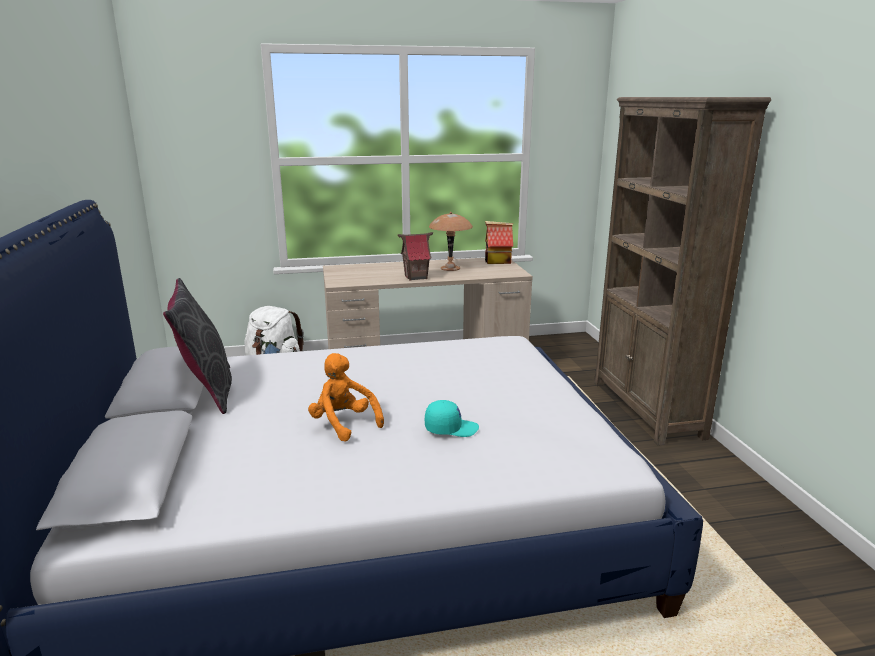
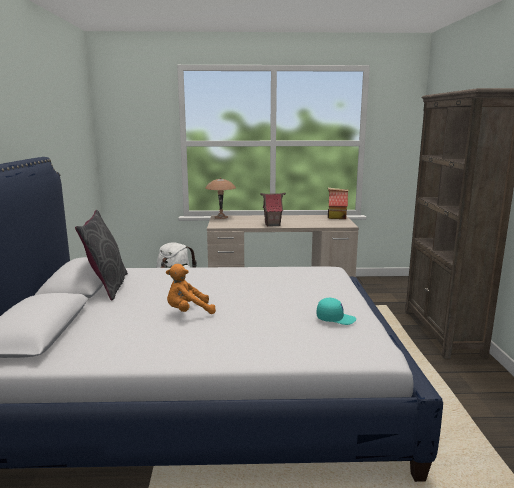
camera: 10 degrees right, 5 degrees down
orange plush toy [308,353,384,442] -> orange plush toy turned 75 degrees counterclockwise [166,264,216,314]
turquoise cap [425,400,479,437] -> turquoise cap moved to [317,298,356,325]
brown table lamp [429,212,473,271] -> brown table lamp moved to [205,177,236,219]

